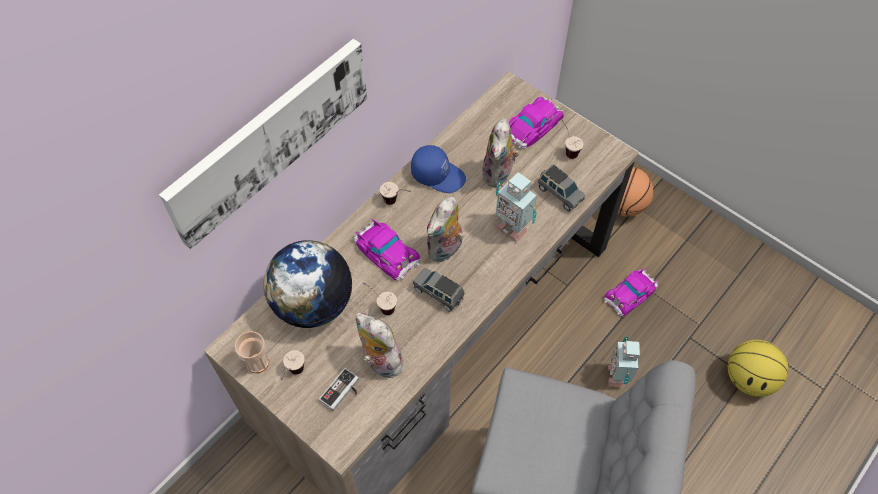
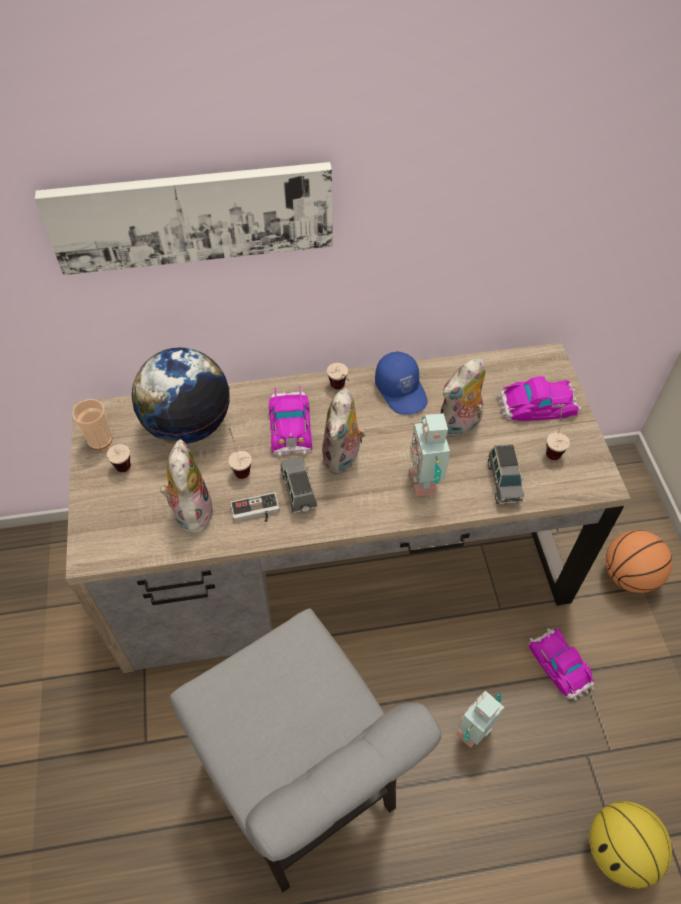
camera: 40 degrees right, 5 degrees down
game controller [319,368,359,411] -> game controller moved to [230,492,280,522]
plush toy [426,197,463,263] -> plush toy turned 60 degrees counterclockwise [322,388,366,474]
toy car [604,268,658,317] -> toy car turned 60 degrees clockwise [528,628,594,701]

